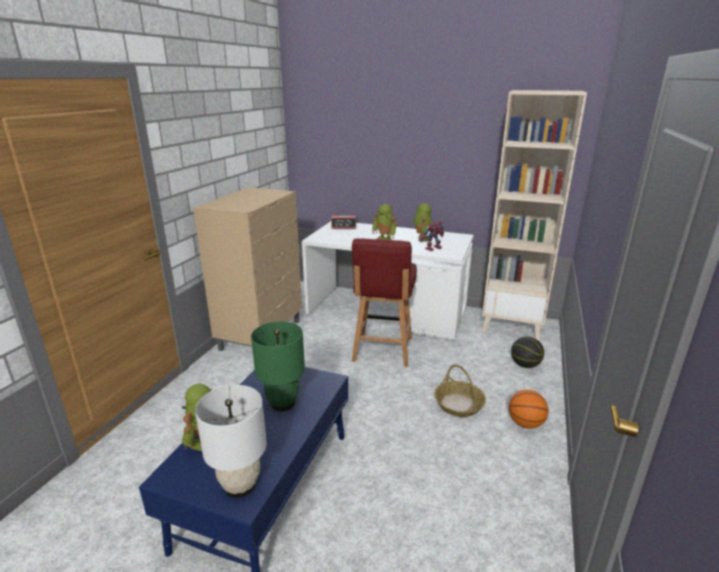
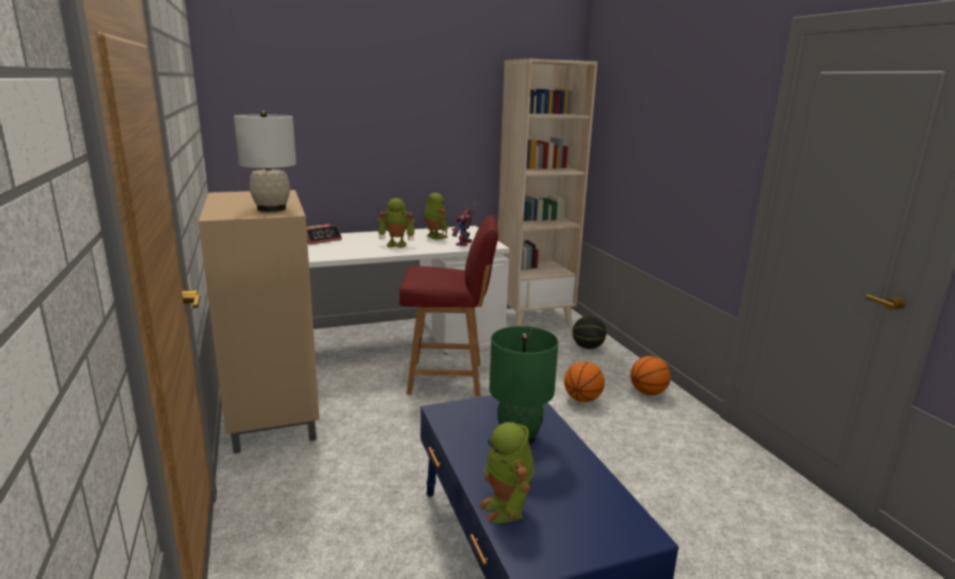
camera: 40 degrees left, 5 degrees down
white table lamp [195,385,267,498] -> white table lamp moved to [234,111,296,212]
red chair [352,239,417,367] -> red chair turned 60 degrees counterclockwise [399,215,498,396]
basket [434,364,486,417] -> basketball [564,362,605,402]

